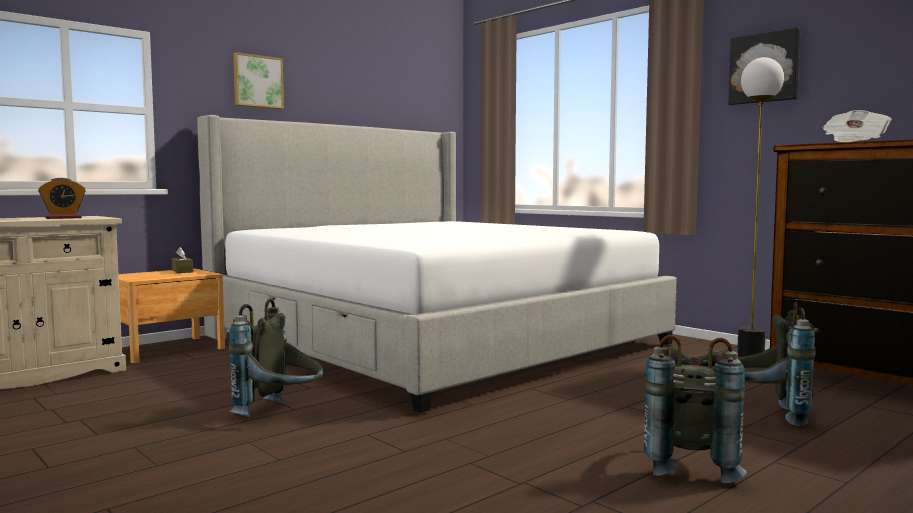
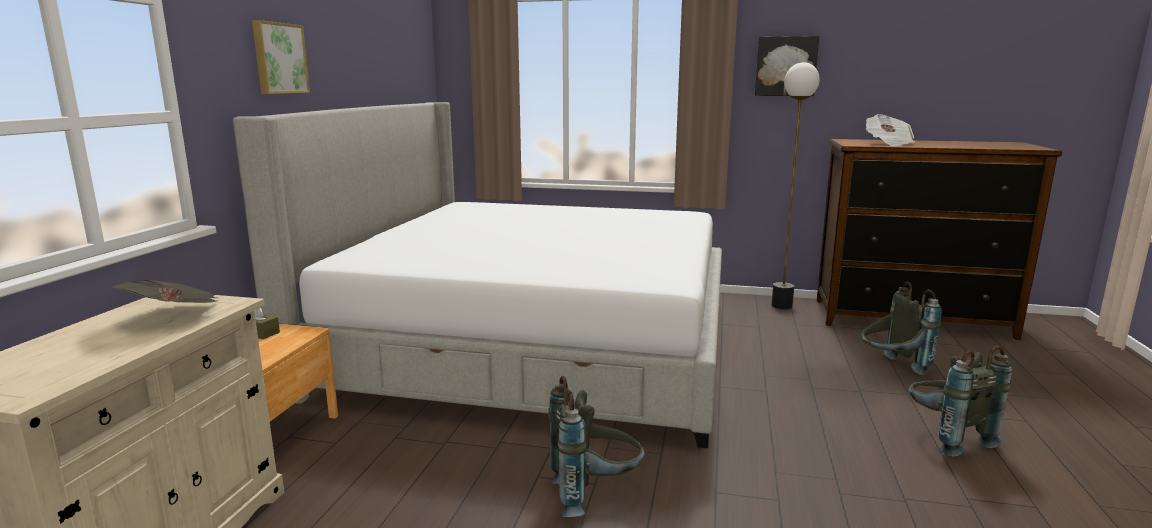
camera: 35 degrees left, 10 degrees up
alarm clock [38,178,86,219] -> newspaper [112,280,218,303]

